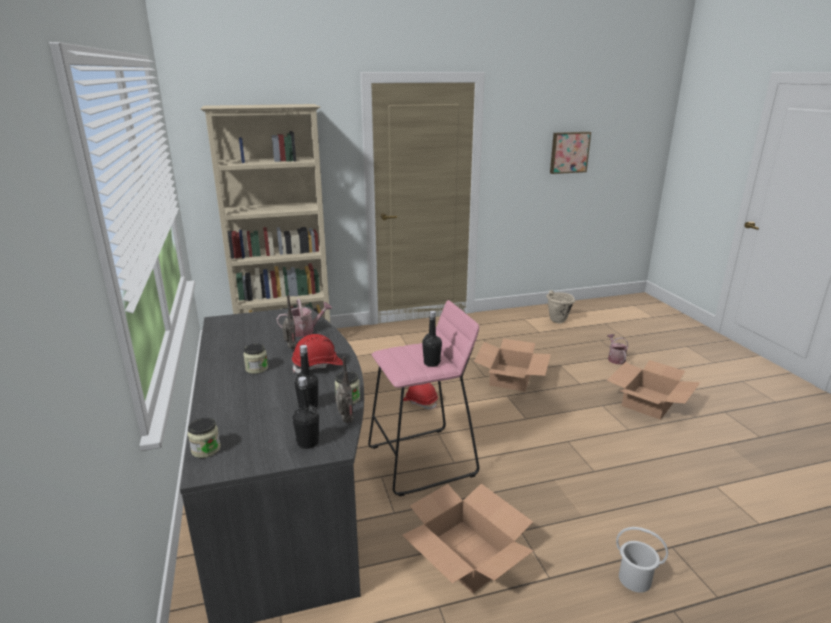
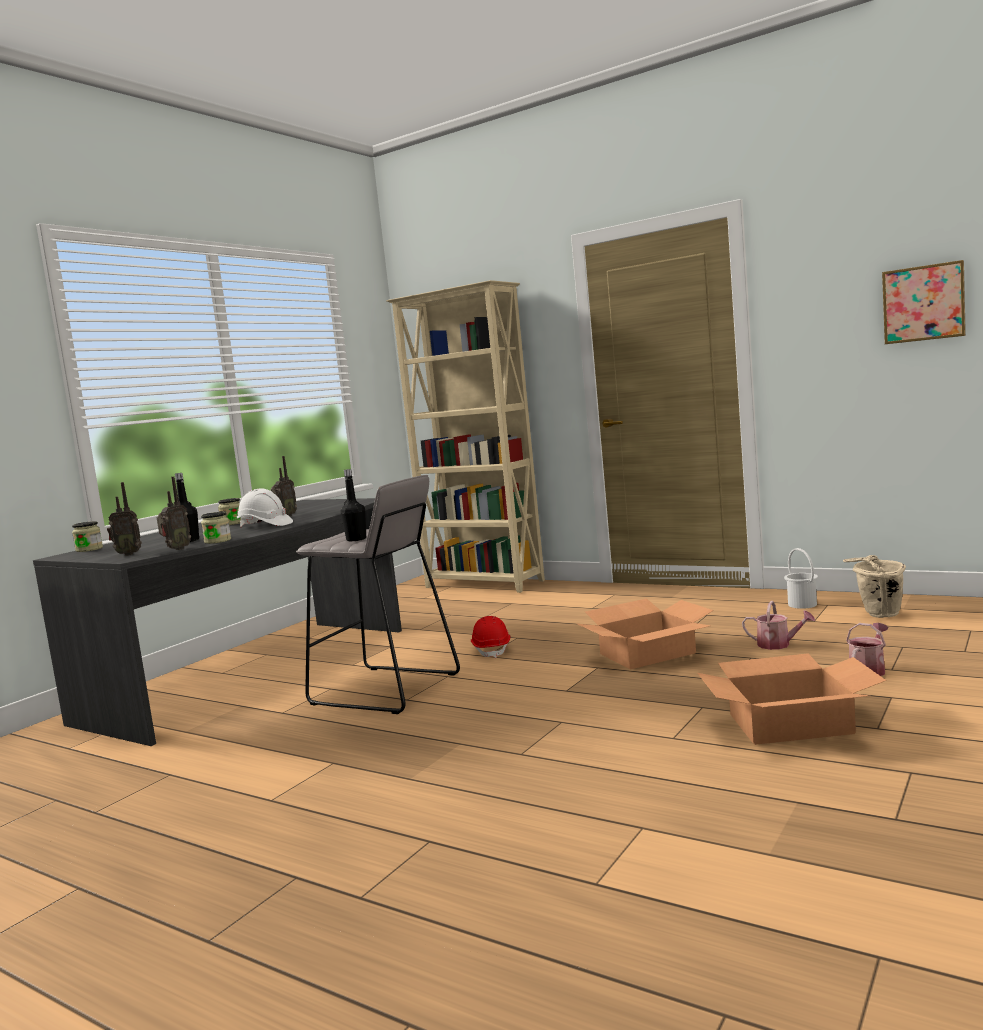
camera: 50 degrees right, 15 degrees down
watering can [277,298,332,337] -> watering can moved to [742,601,815,650]
red hard hat [292,334,343,373] -> white hard hat [237,488,293,527]
black bottle [293,377,319,449] -> radio [107,482,142,556]
pink stool [368,300,479,496] -> grey stool [296,475,460,714]
cardboard box [402,484,534,593] -> none
white bucket [616,527,668,593] -> white bucket moved to [784,548,818,609]

